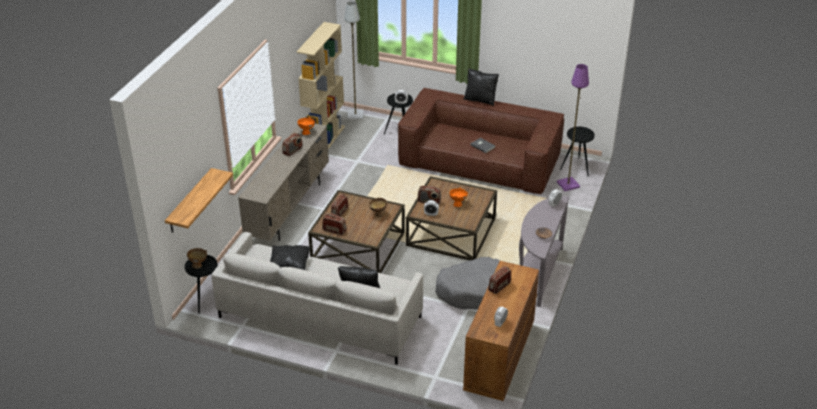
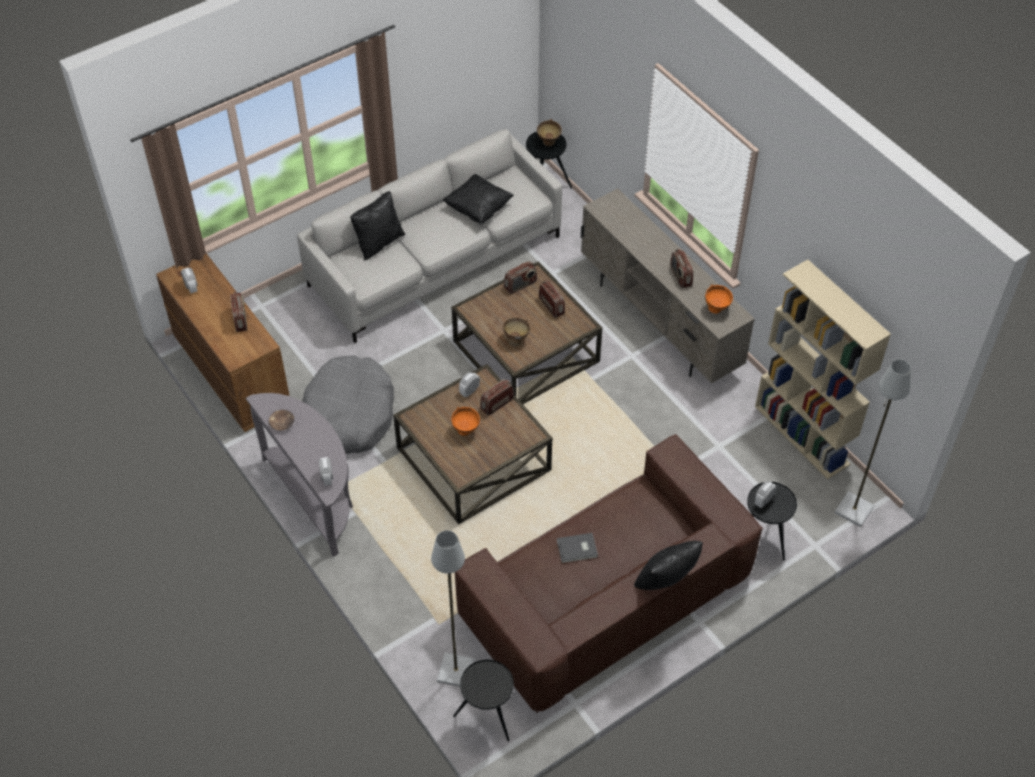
camera: 125 degrees right, 15 degrees up
shelf [165,168,233,233] -> none
purple floor lamp [557,64,589,191] -> grey floor lamp [431,530,475,687]

